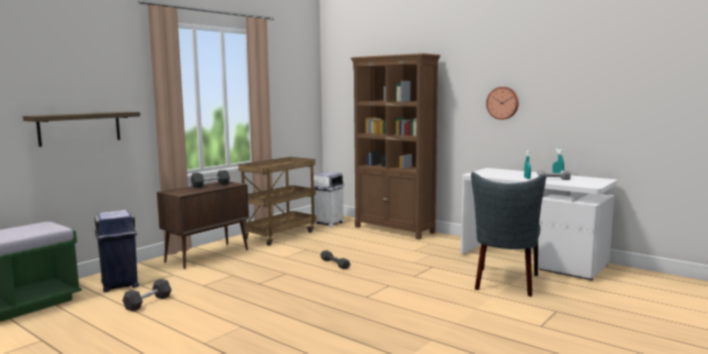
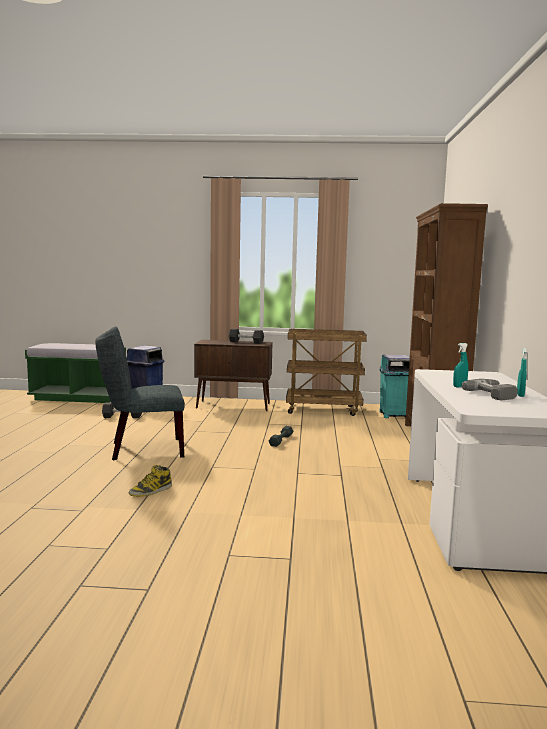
camera: 55 degrees right, 0 degrees up
shelf [23,112,140,147] -> none
white trash can [314,172,345,227] -> turquoise trash can [379,355,410,418]
grey chair [471,172,546,297] -> grey chair moved to [95,326,185,460]
wall clock [486,87,519,120] -> none
none -> boot [128,465,172,497]

